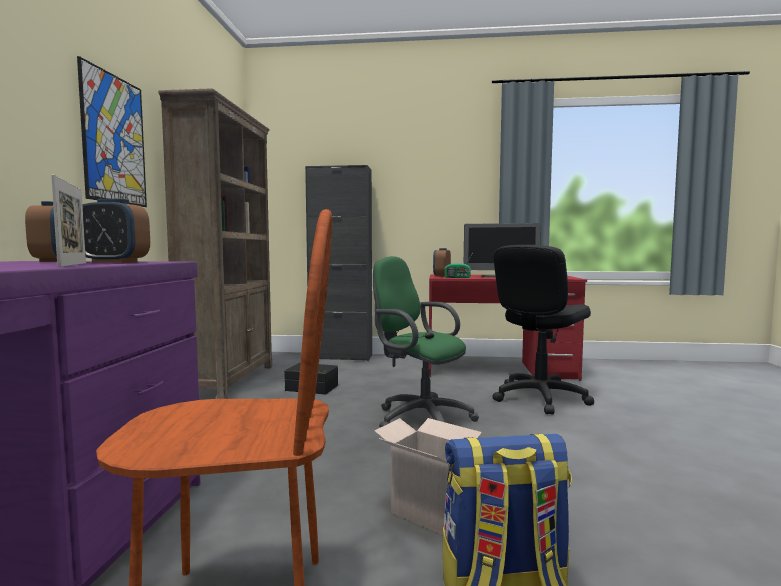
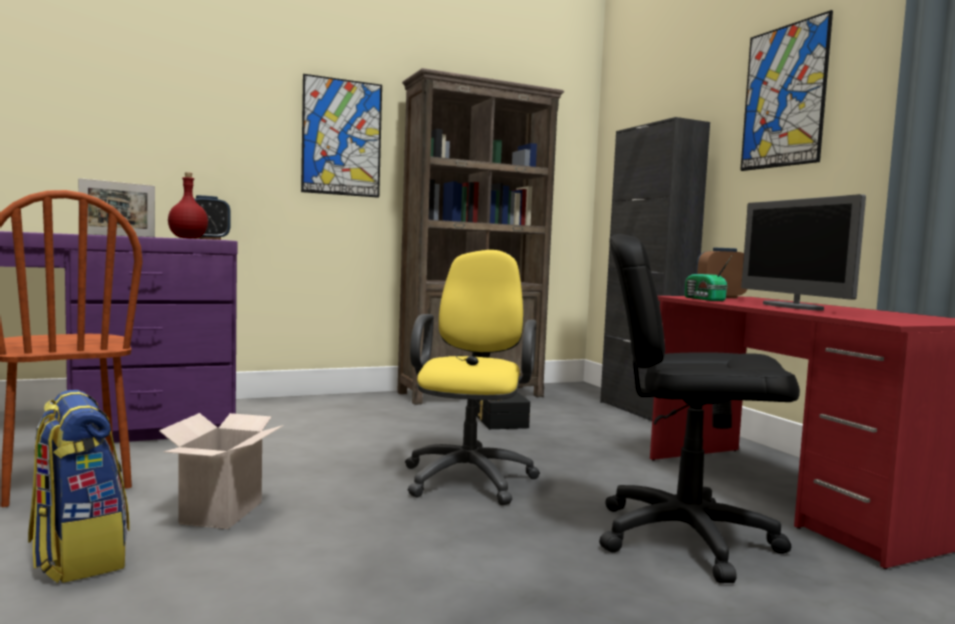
camera: 60 degrees right, 0 degrees up
alarm clock [82,199,150,263] -> red bottle [168,172,208,239]
green office chair [373,256,479,428] -> yellow office chair [405,250,540,505]
none -> picture [740,10,833,171]

